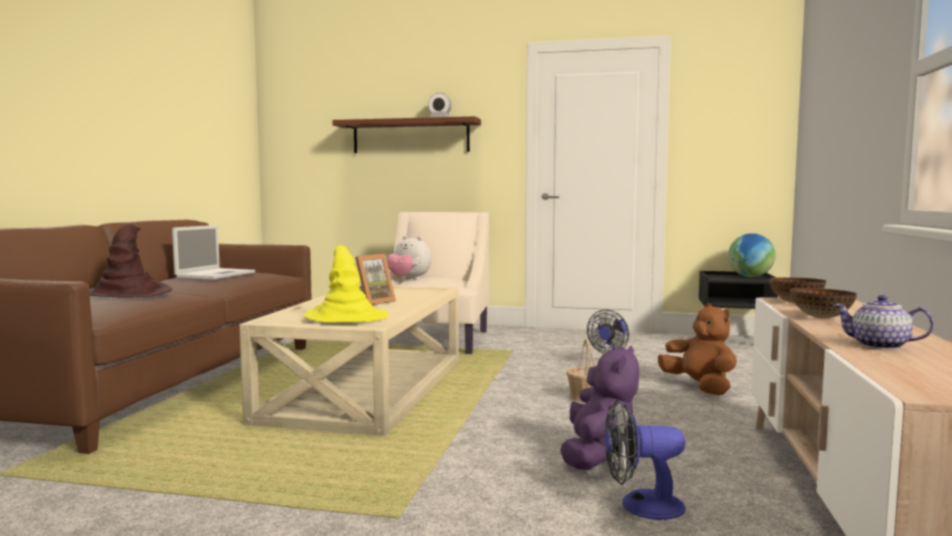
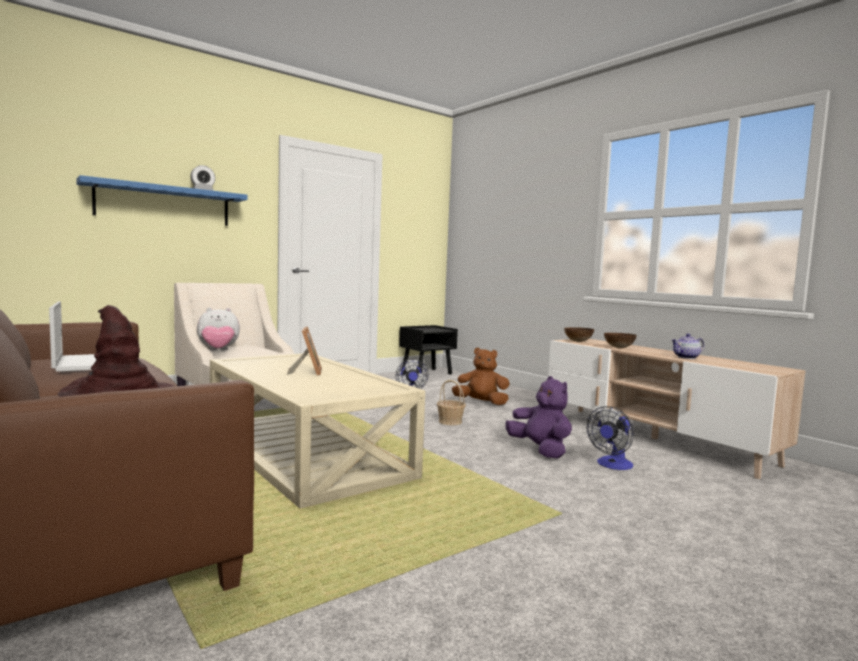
camera: 50 degrees left, 0 degrees up
yellow hat [304,245,388,322] -> none
brown shelf [332,116,481,153] -> blue shelf [76,175,248,226]
globe [728,233,775,277] -> none

